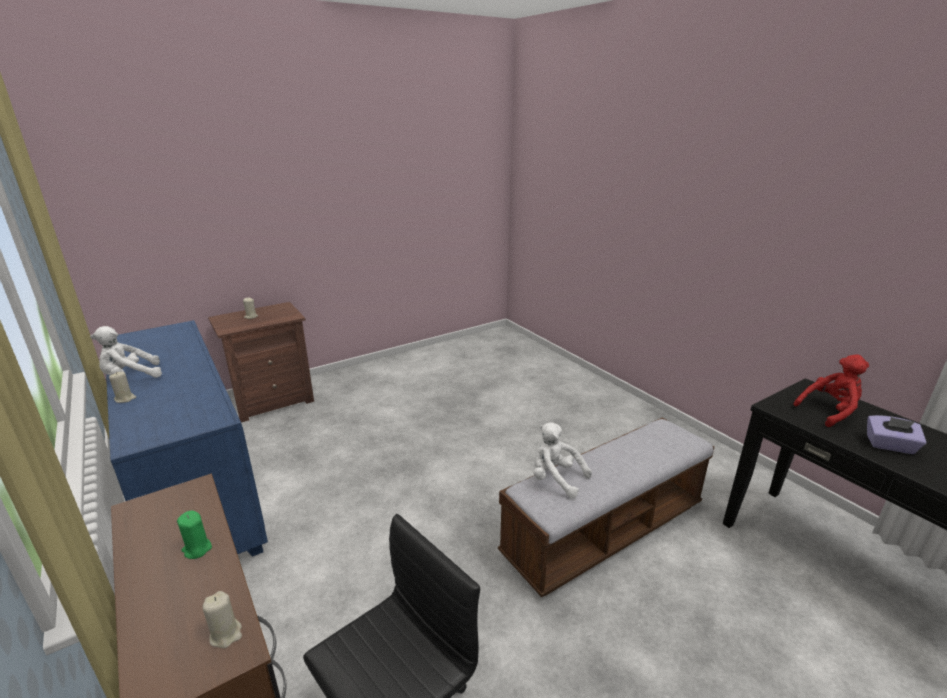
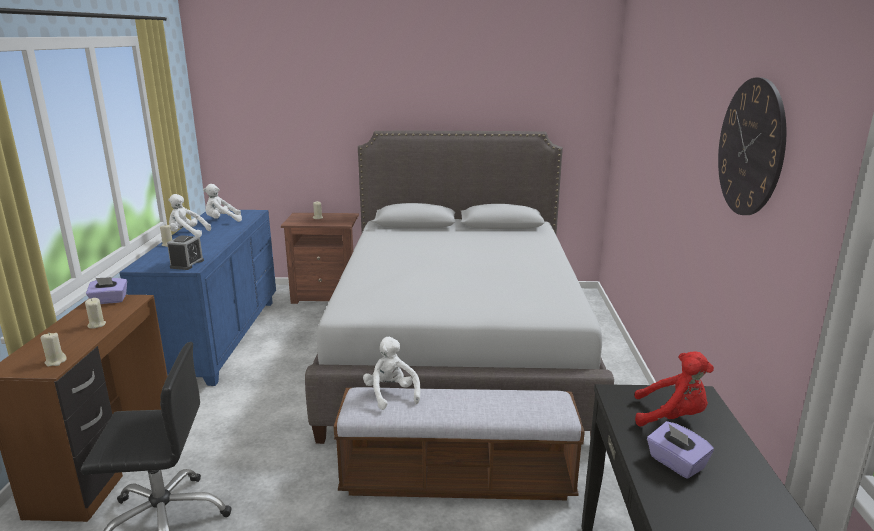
camera: 35 degrees right, 5 degrees down
green candle [177,511,212,559] -> beige candle [85,298,106,329]
none -> purple tissue box [86,277,127,304]
none -> alarm clock [167,235,204,270]
none -> white plush toy [203,184,242,222]
none -> grey bed [305,131,614,444]
none -> wall clock [718,77,786,215]

